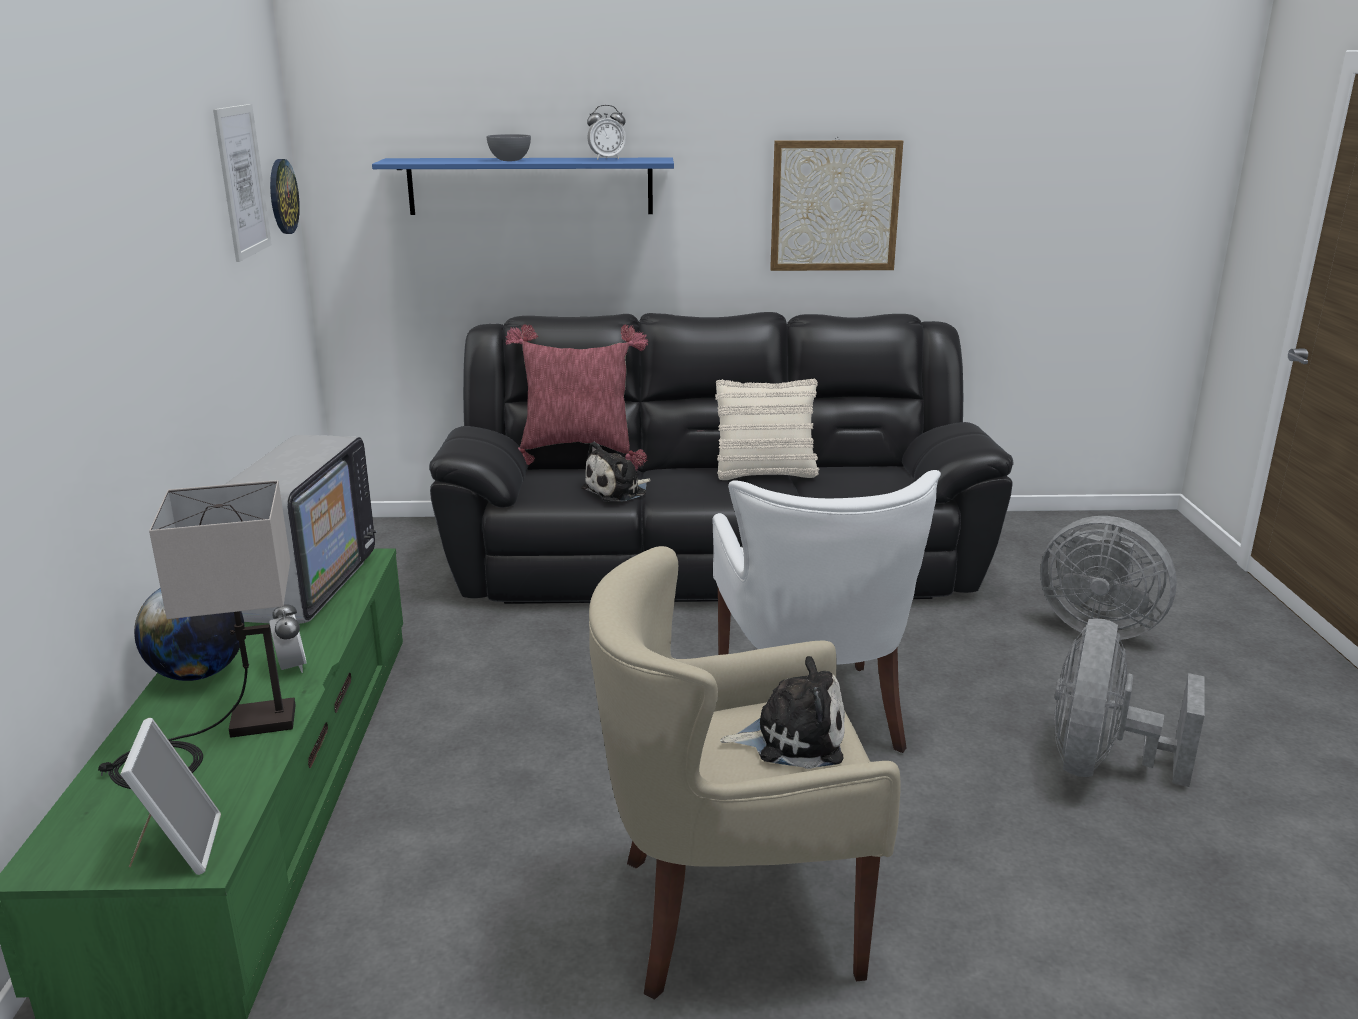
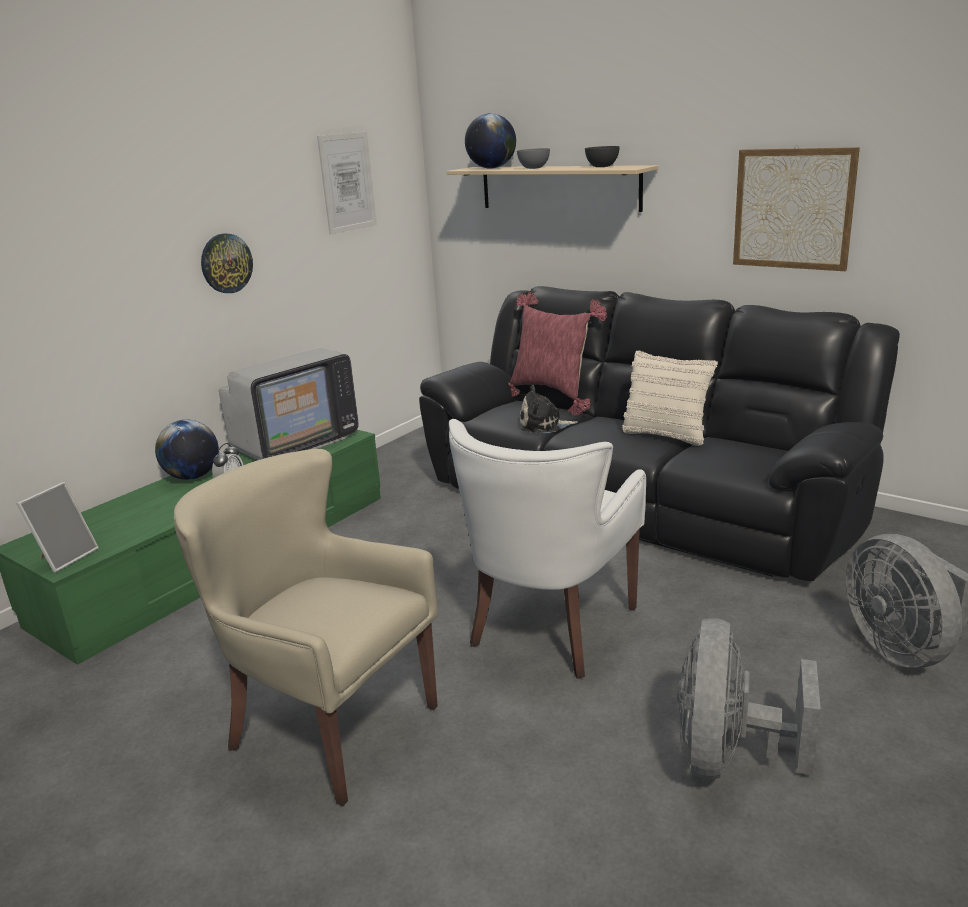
camera: 40 degrees right, 0 degrees up
table lamp [98,480,296,789] -> none
wall clock [270,159,300,234] -> wall clock moved to [201,233,253,293]
blue shelf [372,158,674,215] -> beige shelf [446,165,658,212]
alarm clock [587,105,626,160] -> grey bowl [585,146,620,167]
plush toy [720,656,845,769] -> none
grey fan [1054,619,1205,787] -> grey fan turned 45 degrees counterclockwise [677,618,821,779]
none -> globe [465,113,516,168]

